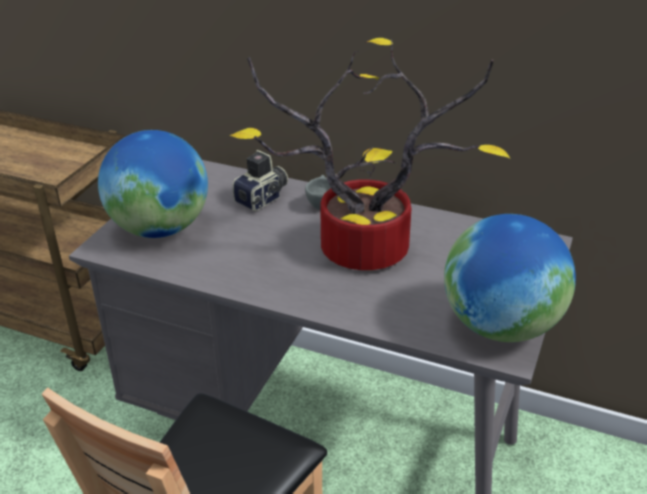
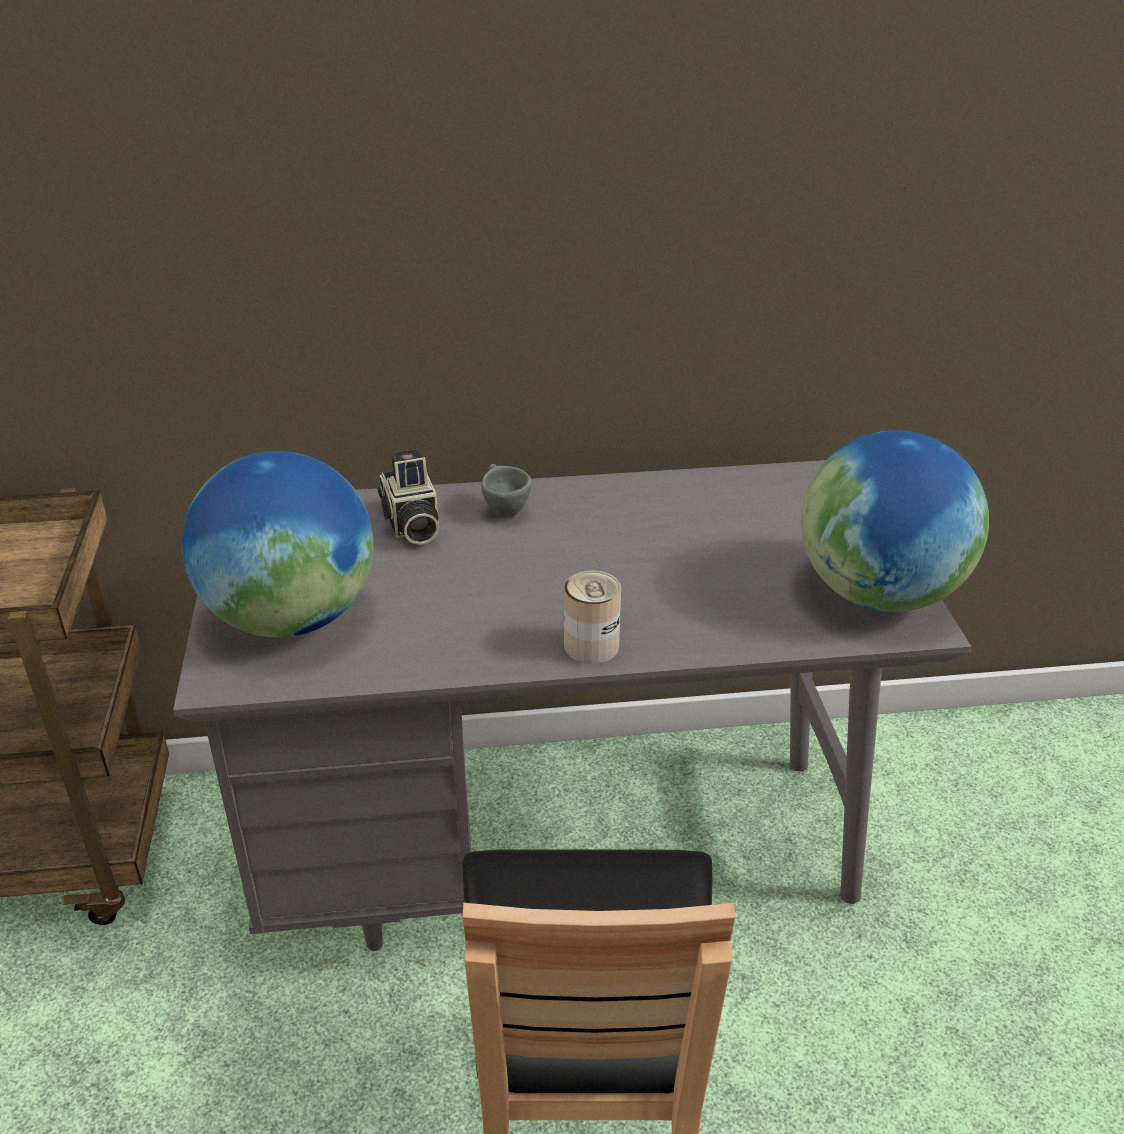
camera: 30 degrees left, 0 degrees up
potted plant [229,38,510,270] -> none
camera [233,150,288,211] -> camera turned 150 degrees clockwise [377,449,439,545]
none -> can [564,571,621,664]

